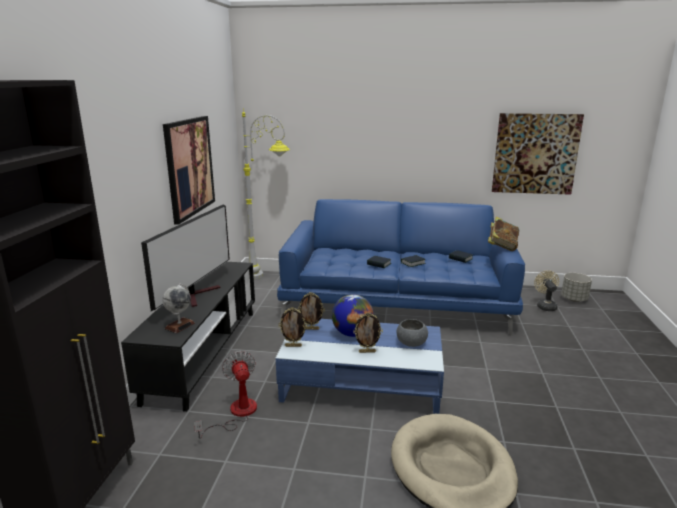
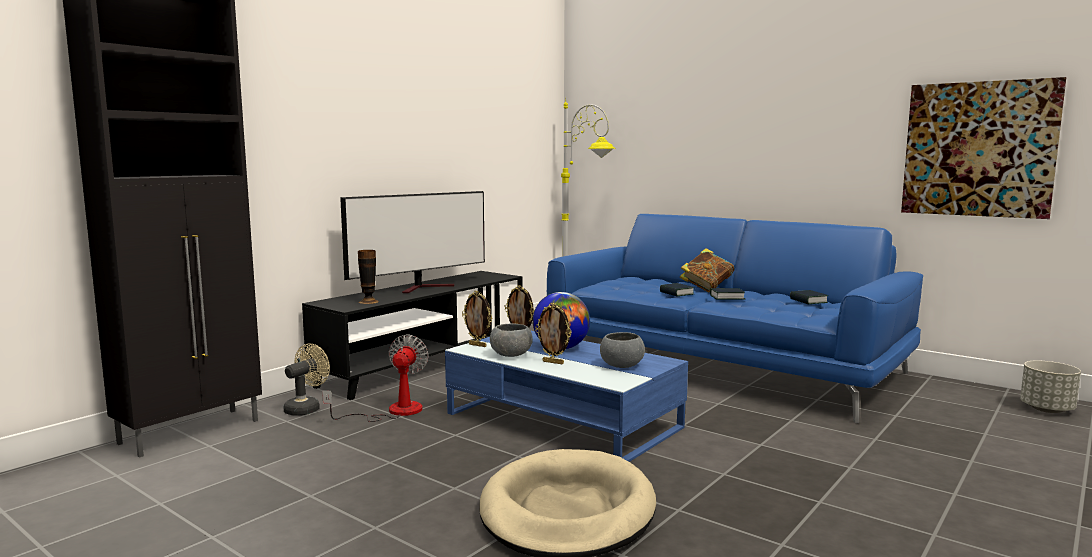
camera: 30 degrees right, 10 degrees down
globe [162,284,195,333] -> vase [358,250,379,304]
picture [163,116,215,225] -> none
book [488,217,519,251] -> book moved to [680,248,734,292]
beige fan [534,270,559,311] -> beige fan moved to [283,344,330,416]
none -> grey bowl [490,324,533,357]

